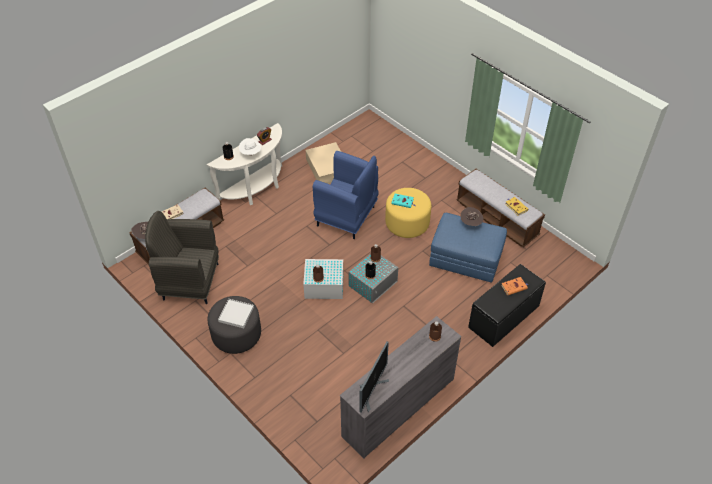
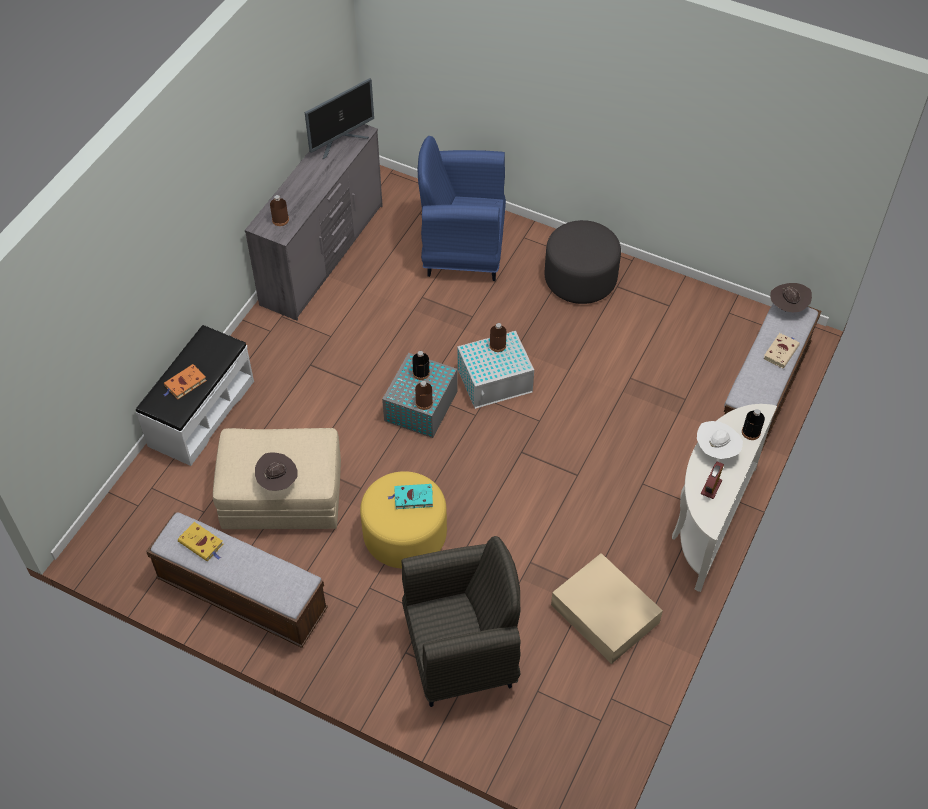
camera: 160 degrees right, 5 degrees up
grey armchair [145,211,219,304] -> grey armchair moved to [401,536,521,707]
white tray [218,299,254,328] -> none
blue armchair [313,151,379,239] -> blue armchair moved to [418,136,506,281]
monitor [359,341,389,412] -> monitor turned 135 degrees counterclockwise [305,78,374,159]
blue ottoman [429,213,507,283] -> beige ottoman [213,428,341,529]
black bench [468,264,546,347] -> white bench [136,325,254,466]

